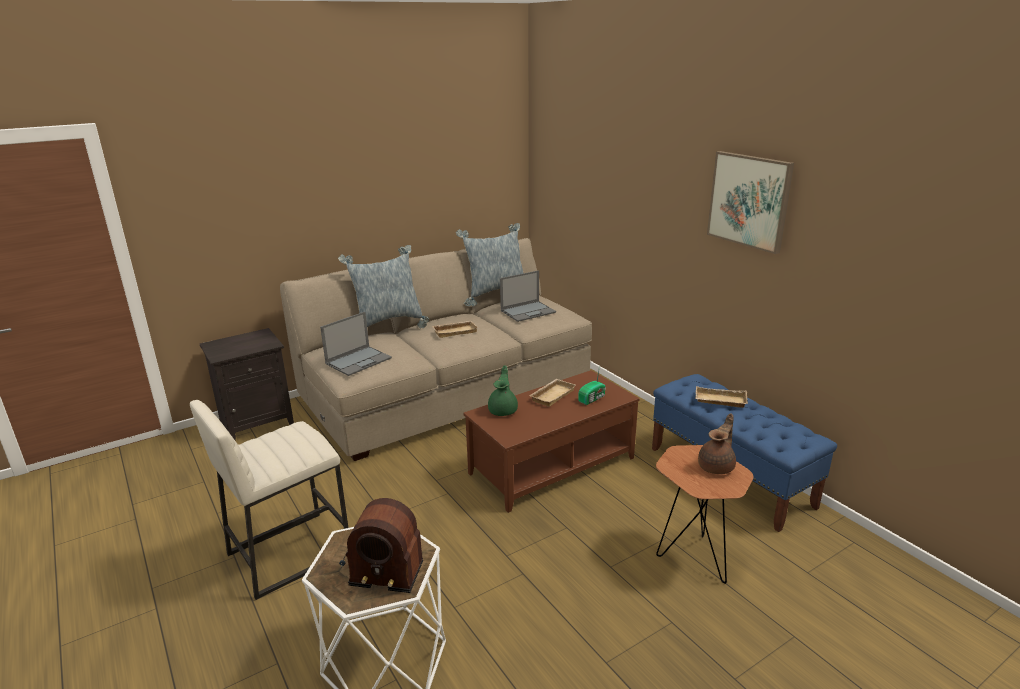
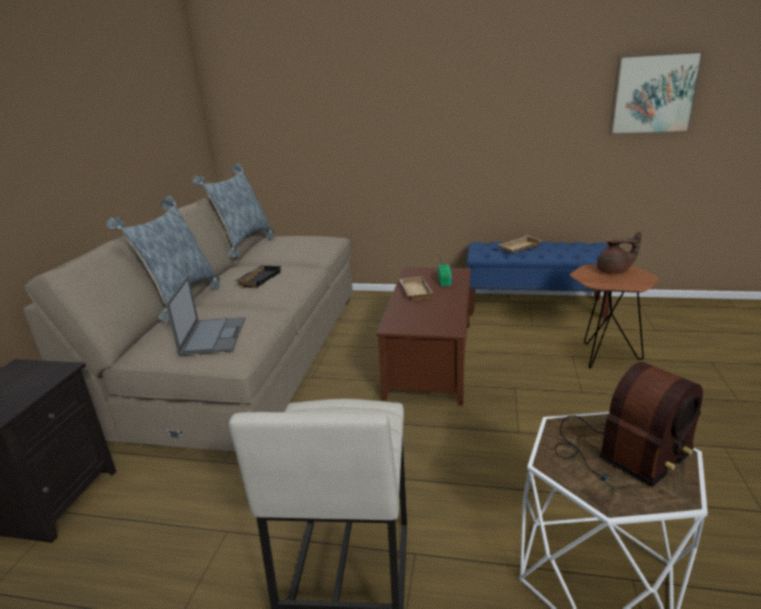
camera: 45 degrees left, 0 degrees up
beige tray [432,321,478,338] -> black tray [235,265,282,288]
green teapot [488,365,518,416] -> none
laptop [500,270,556,322] -> none
brown teapot [698,413,736,474] -> brown teapot turned 105 degrees clockwise [597,232,642,274]
picture [707,151,794,254] -> picture moved to [609,51,704,135]

